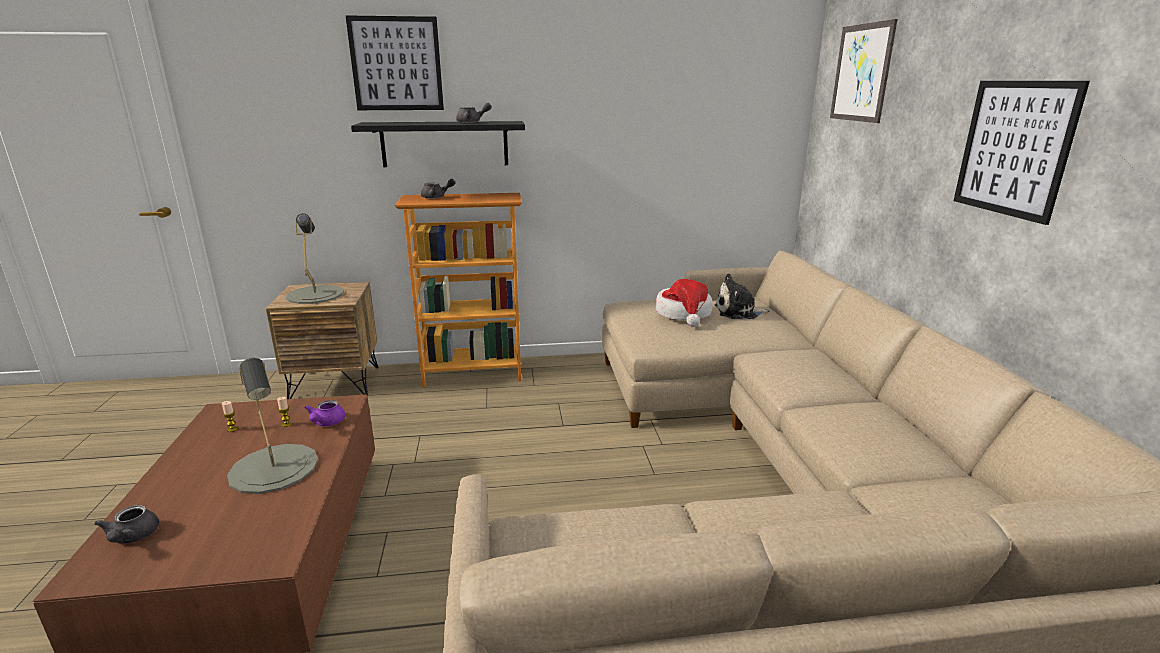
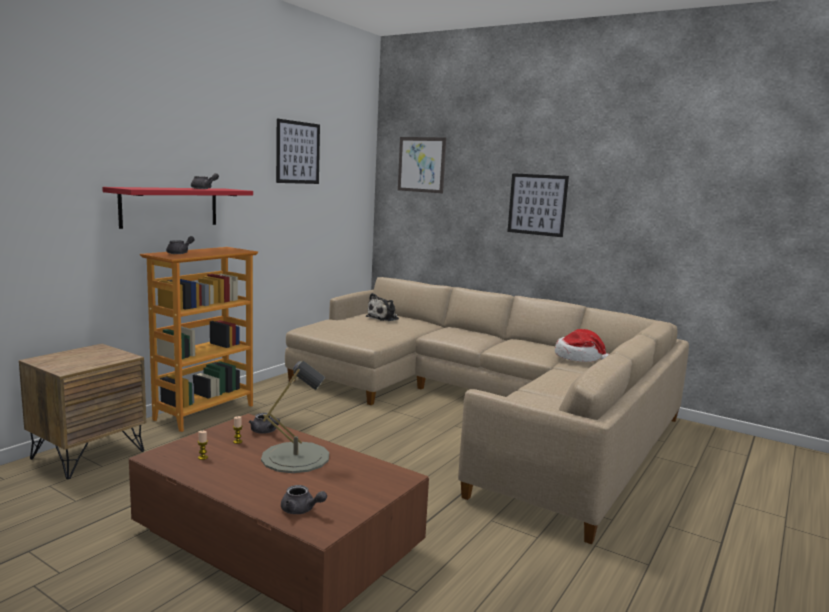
camera: 50 degrees left, 10 degrees down
grey table lamp [286,213,344,304] -> none
purple teapot [304,400,346,426] -> grey teapot [249,413,280,434]
picture [346,15,444,110] -> picture moved to [276,119,320,184]
black shelf [351,121,525,167] -> red shelf [102,187,253,229]
hat [656,279,712,327] -> hat moved to [555,329,609,362]

